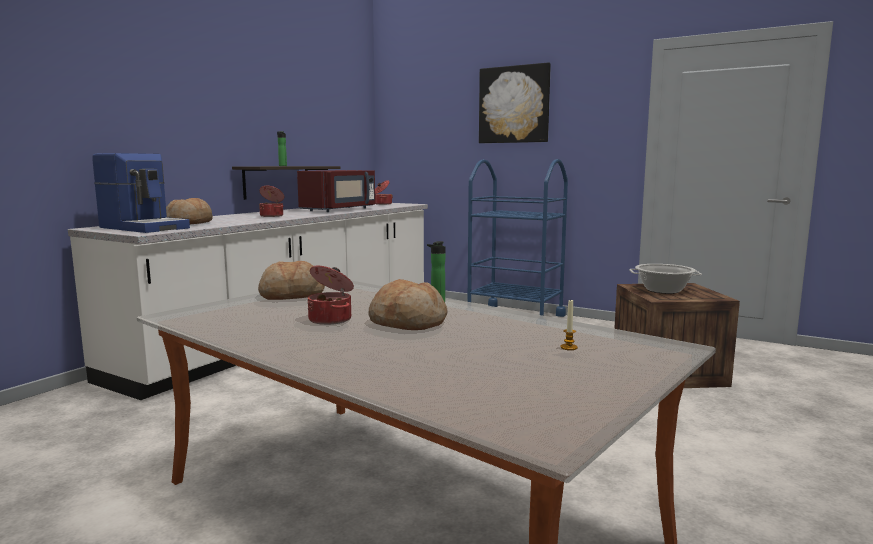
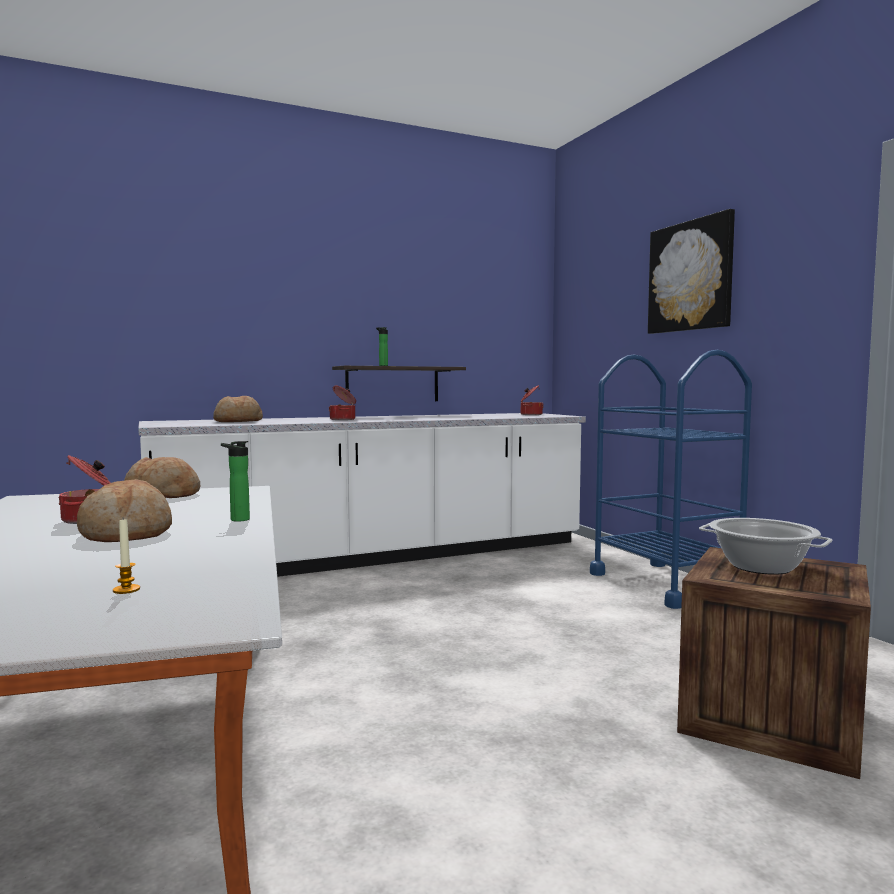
camera: 35 degrees right, 5 degrees down
coffee machine [92,153,190,233] -> none
red microwave [297,170,375,212] -> none

